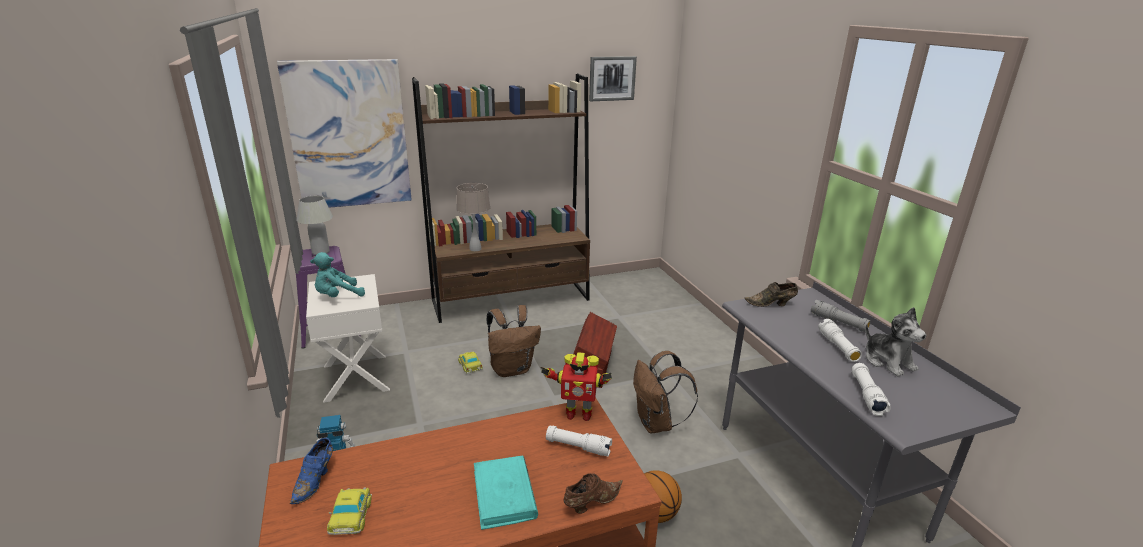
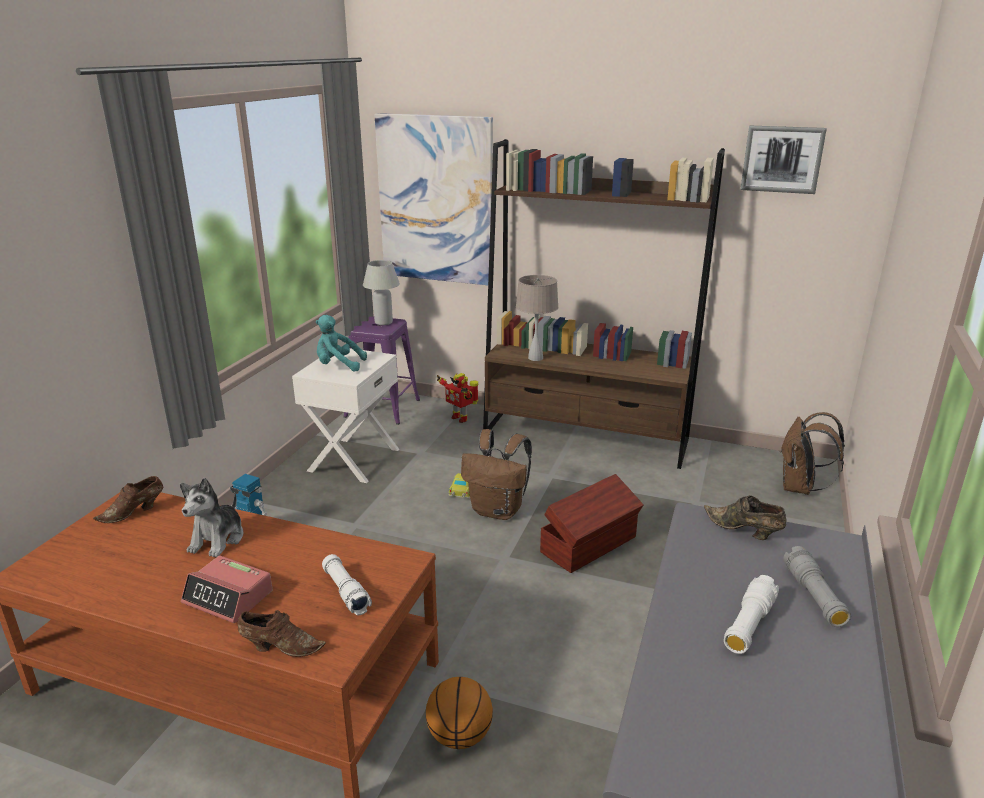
camera: 40 degrees right, 0 degrees up
blue shoe [290,438,333,504] -> brown shoe [93,476,163,523]
toy car [327,488,372,535] -> none
turquoise book [474,455,538,530] -> alarm clock [181,556,273,623]
toy robot [540,352,612,421] -> toy robot moved to [437,373,478,423]
brown backpack [633,351,698,433] -> brown backpack moved to [780,412,845,495]
white flashlight [851,363,891,416] -> none
plush toy [865,307,926,377] -> plush toy moved to [180,478,244,557]

